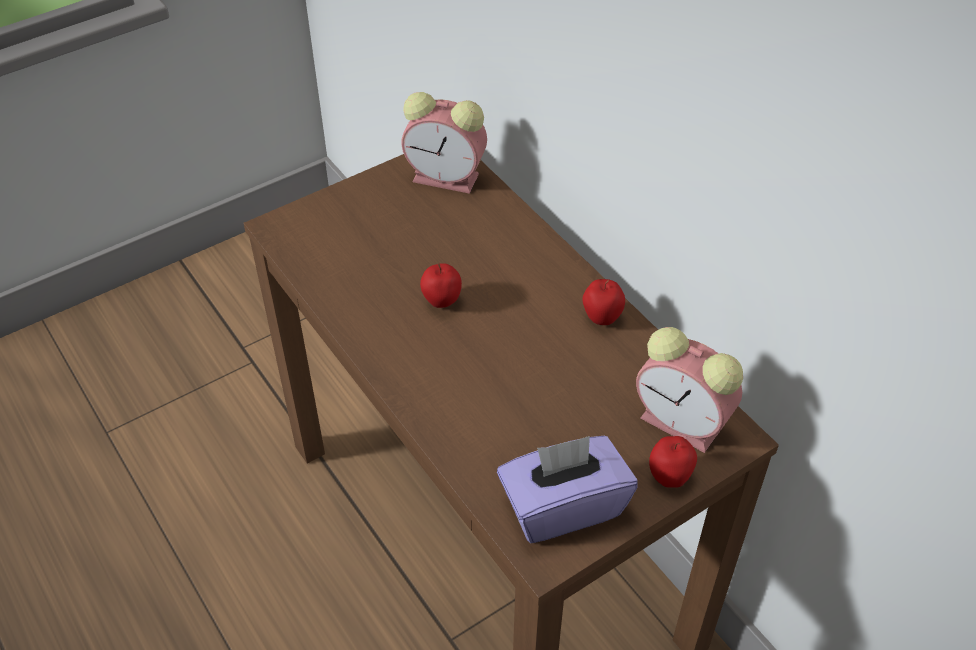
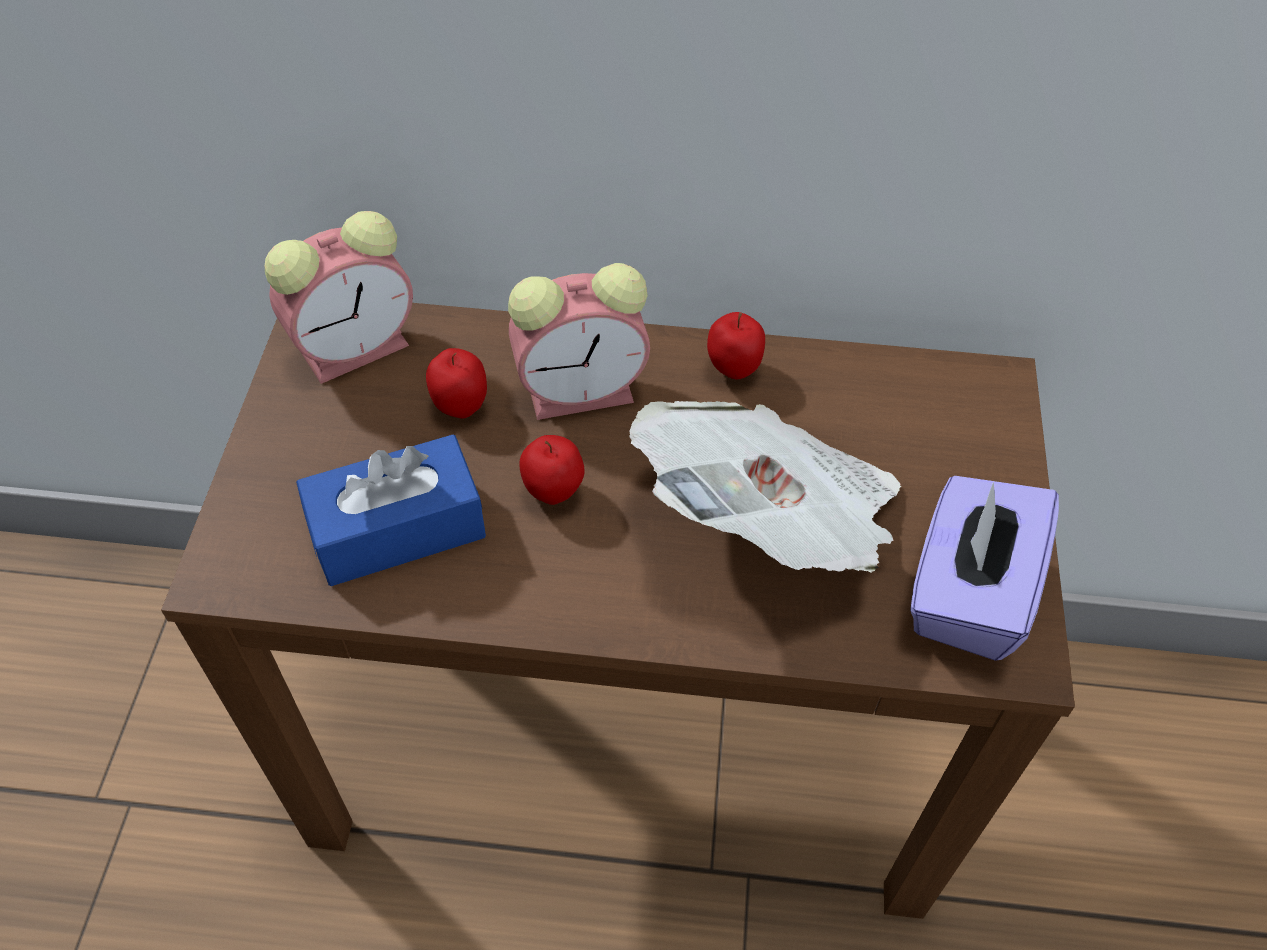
camera: 50 degrees left, 5 degrees up
alarm clock [636,327,743,453] -> alarm clock moved to [508,263,650,420]
apple [649,436,697,488] -> apple moved to [426,348,487,418]
none -> blue tissue box [296,435,486,586]
none -> newspaper [629,401,901,573]

